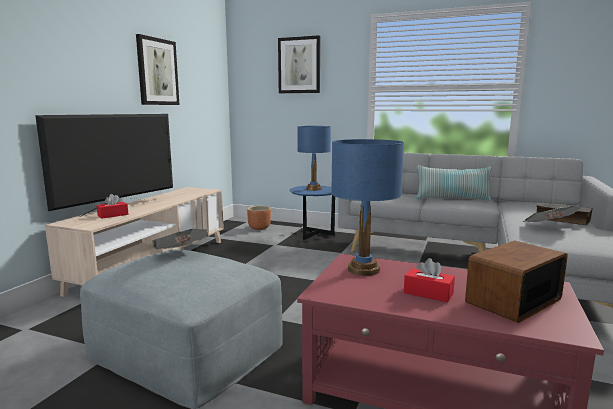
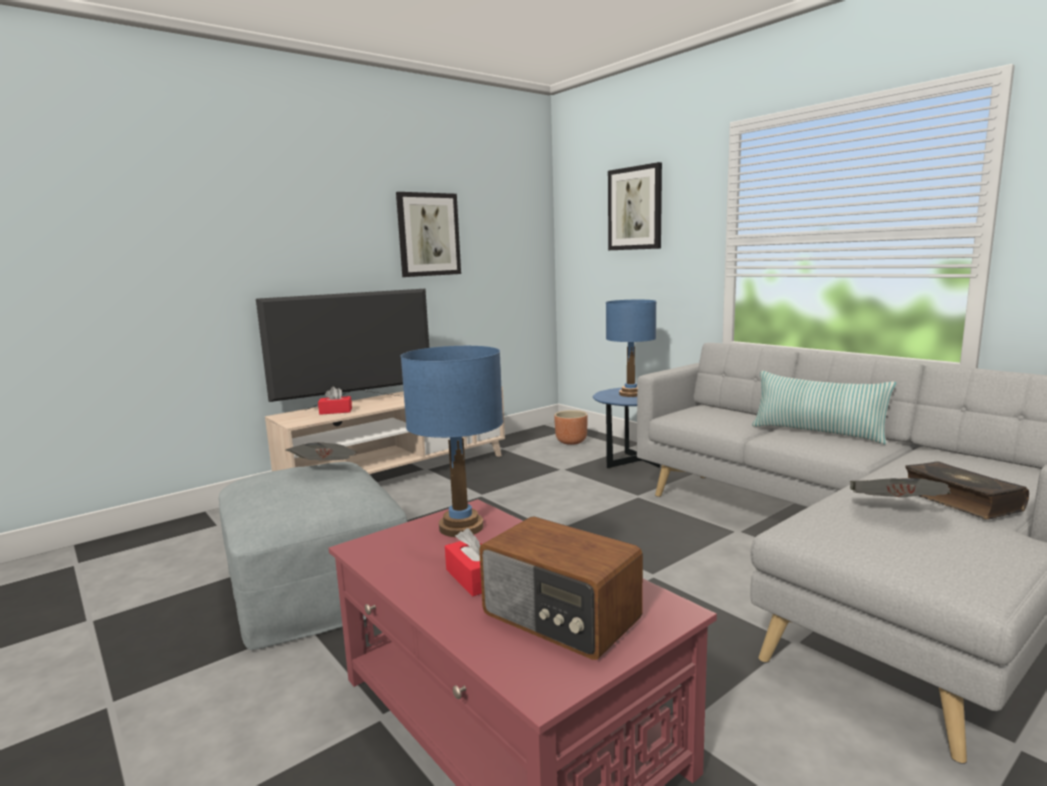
camera: 30 degrees right, 0 degrees up
radio [465,240,568,323] -> radio turned 135 degrees counterclockwise [479,516,643,660]

